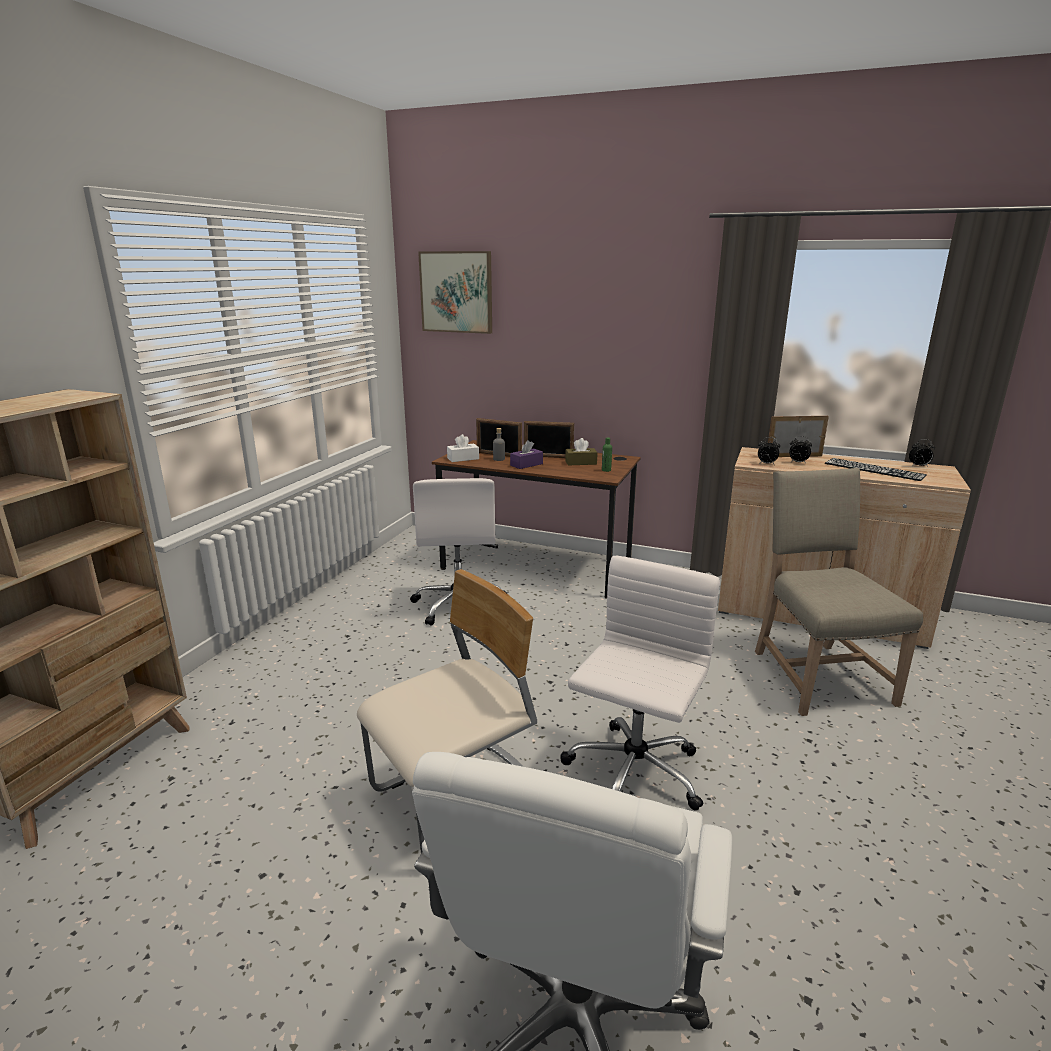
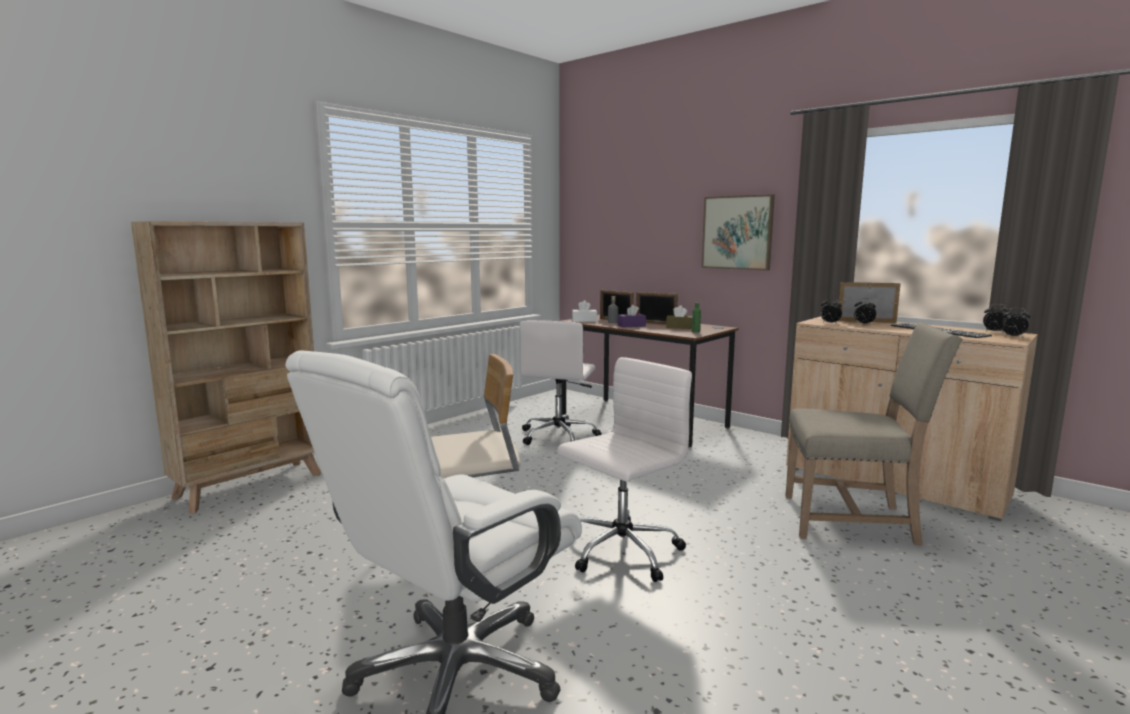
camera: 20 degrees right, 10 degrees down
picture [418,251,492,334] -> picture moved to [701,194,775,271]
beige chair [755,468,923,716] -> beige chair turned 90 degrees clockwise [785,322,963,546]
none -> alarm clock [1002,307,1030,338]

